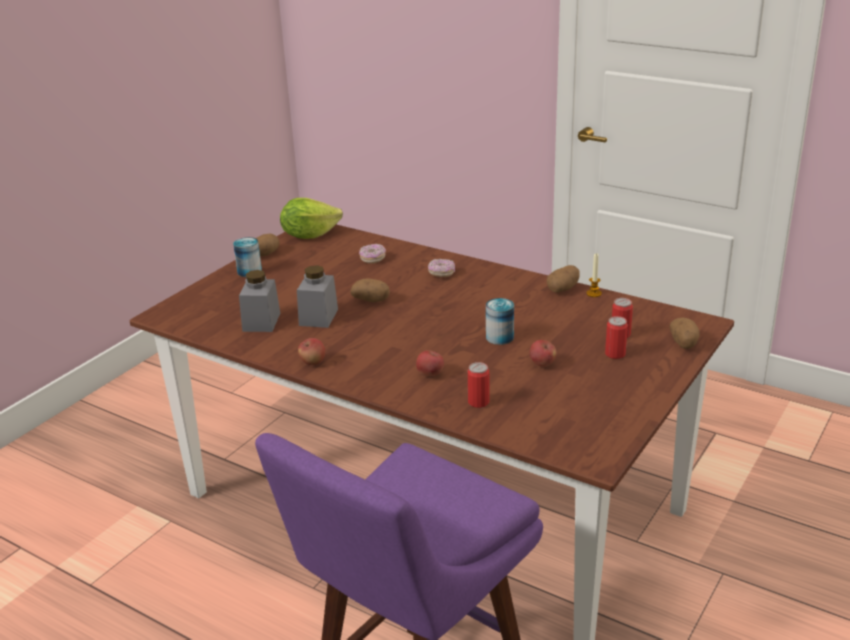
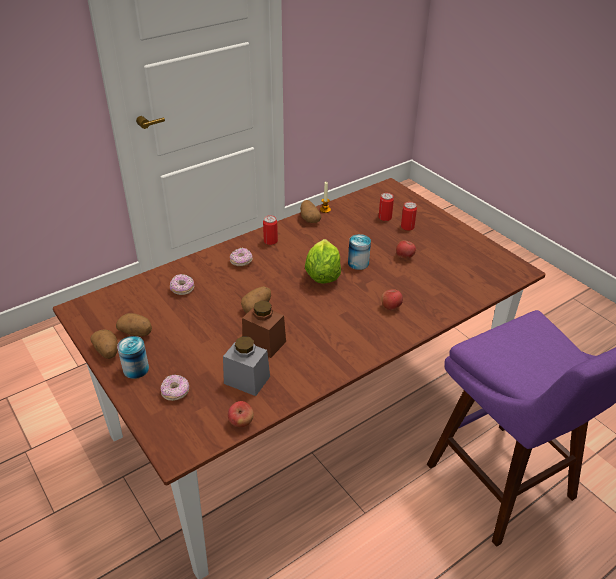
camera: 70 degrees left, 10 degrees up
lettuce [280,198,343,239] -> lettuce moved to [305,239,341,284]
grey jar [297,265,338,328] -> brown jar [242,301,286,358]
apple [298,338,325,365] -> apple moved to [228,401,254,427]
can [468,362,490,408] -> can moved to [263,215,278,245]
potato [670,318,699,349] -> potato moved to [116,313,152,336]
none -> donut [161,375,189,401]

